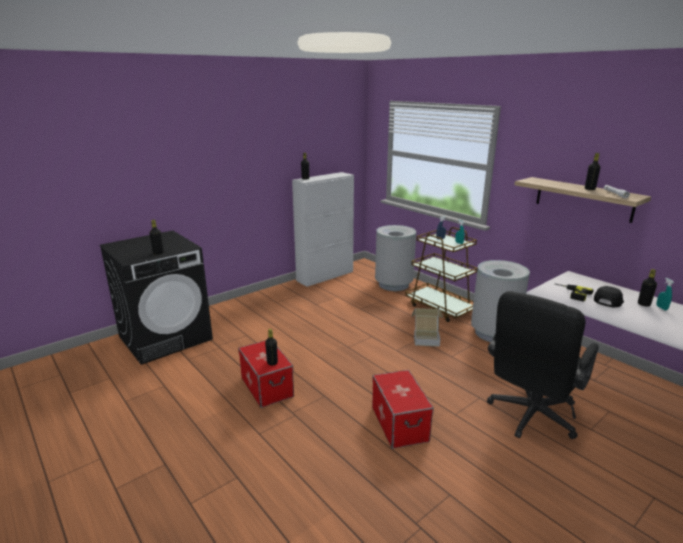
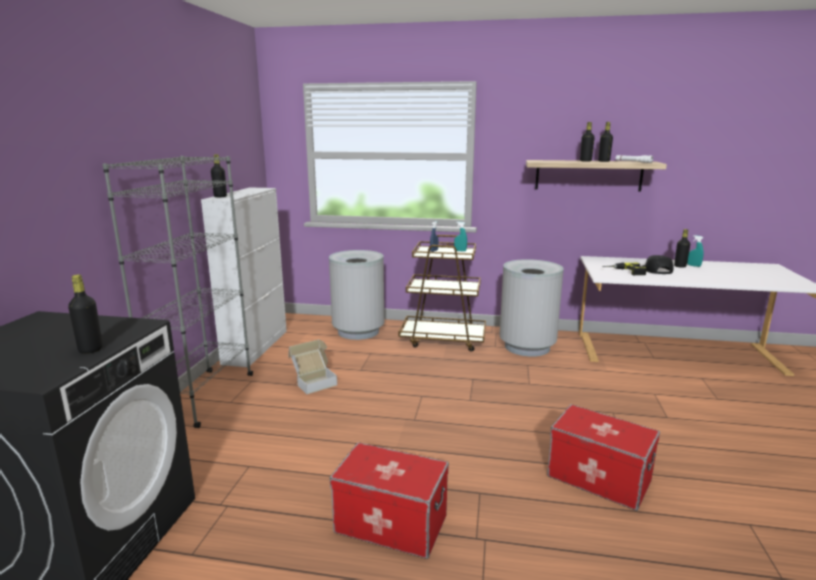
camera: 40 degrees left, 5 degrees down
black bottle [265,329,278,366] -> black bottle moved to [580,122,595,162]
cardboard box [412,308,443,347] -> cardboard box moved to [289,339,337,394]
black office chair [487,291,599,439] -> none
none -> grey bookcase [102,156,253,428]

